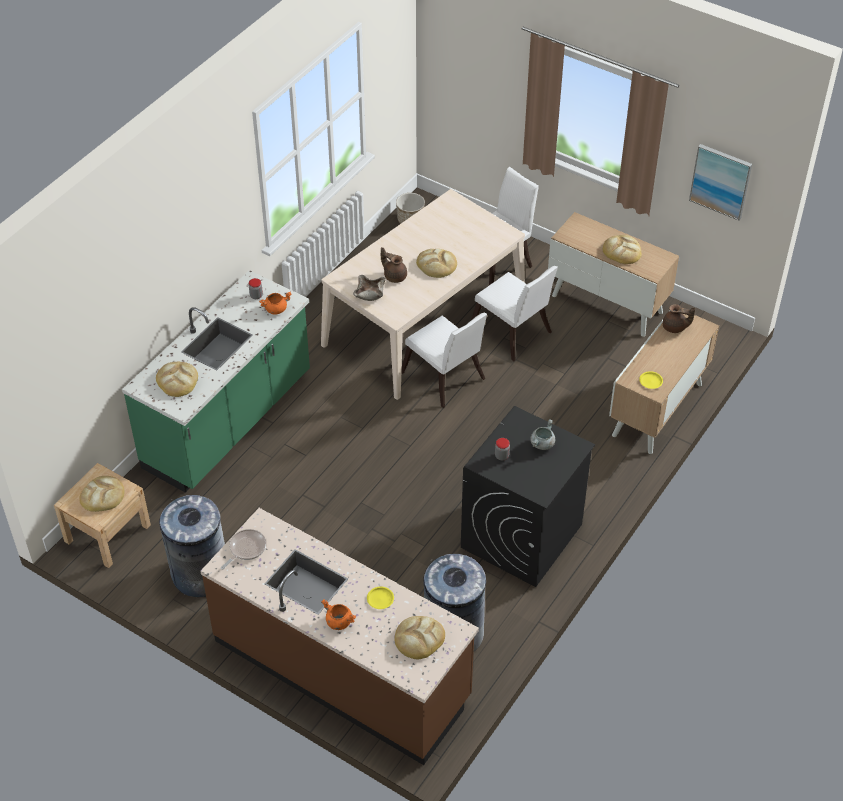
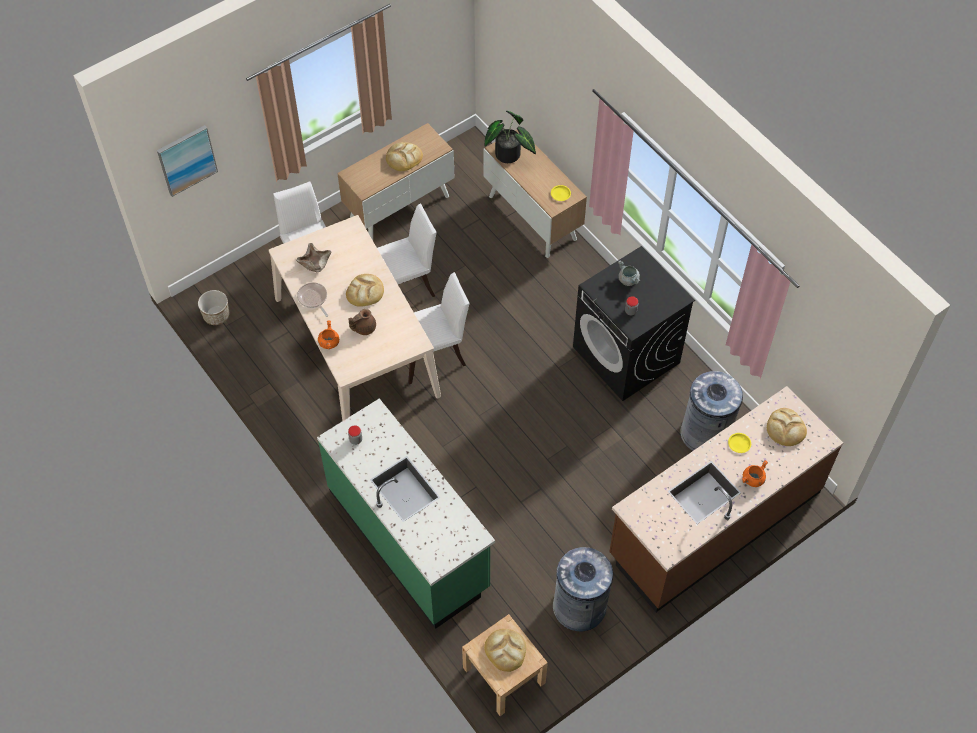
camera: 70 degrees left, 10 degrees up
bread [156,362,198,397] -> none
frying pan [221,529,266,569] -> frying pan moved to [297,282,328,317]
orange cooking pot [259,292,291,315] -> orange cooking pot moved to [318,321,339,349]
beige bowl [353,275,386,301] -> beige bowl moved to [296,243,331,272]
brown teapot [663,304,695,333] -> potted plant [484,111,536,163]
picture [689,144,752,221] -> picture moved to [157,125,218,197]

